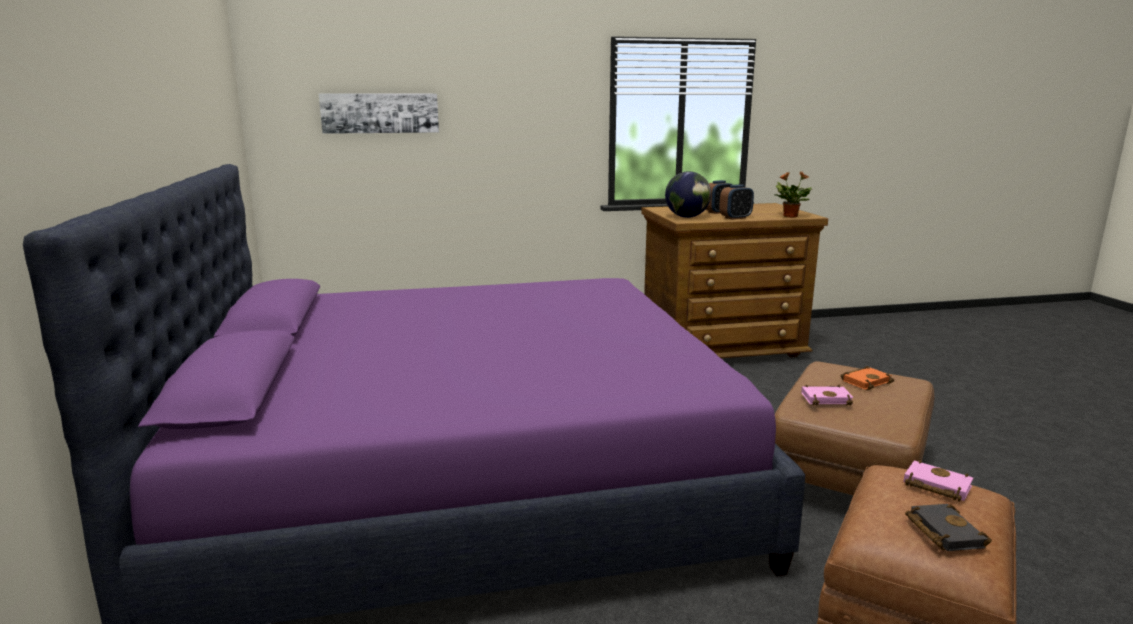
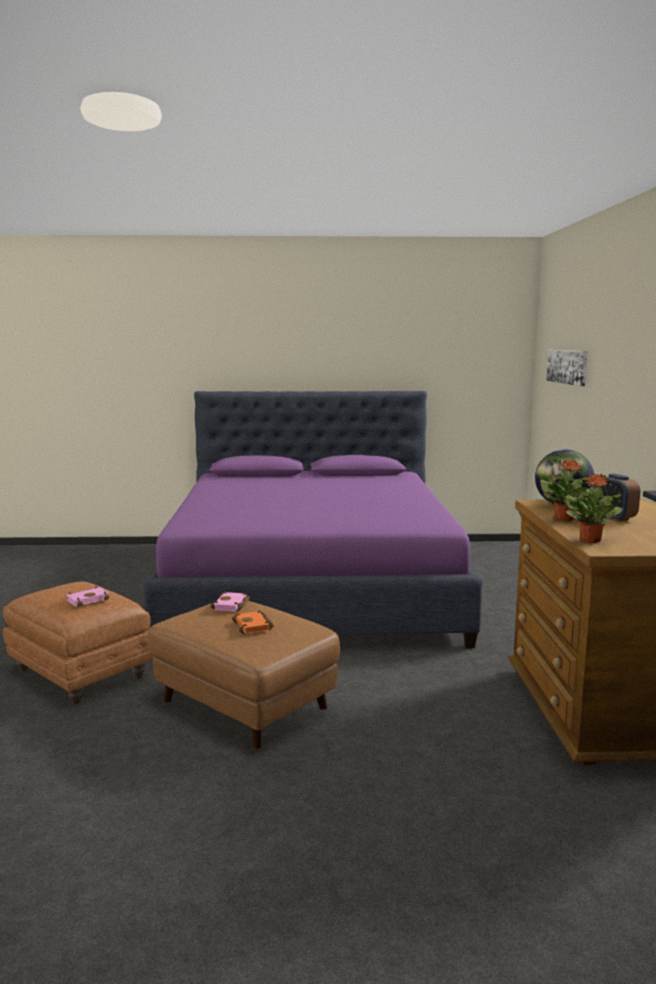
camera: 100 degrees right, 5 degrees down
alarm clock [719,184,754,220] -> potted plant [540,459,590,522]
black book [905,504,992,551] -> none

